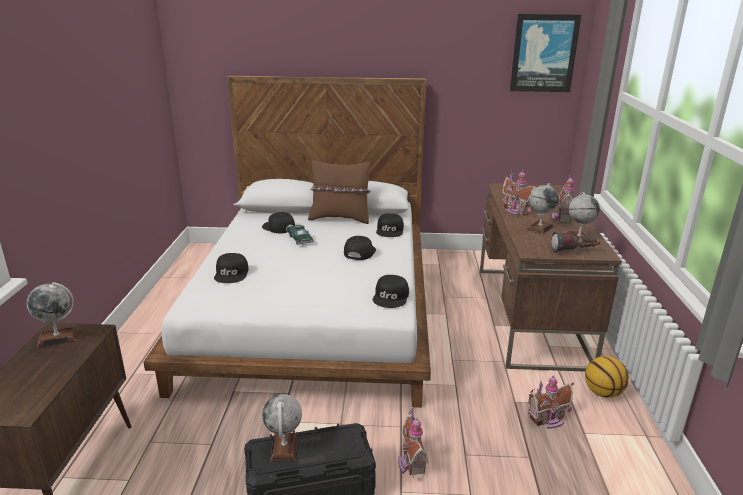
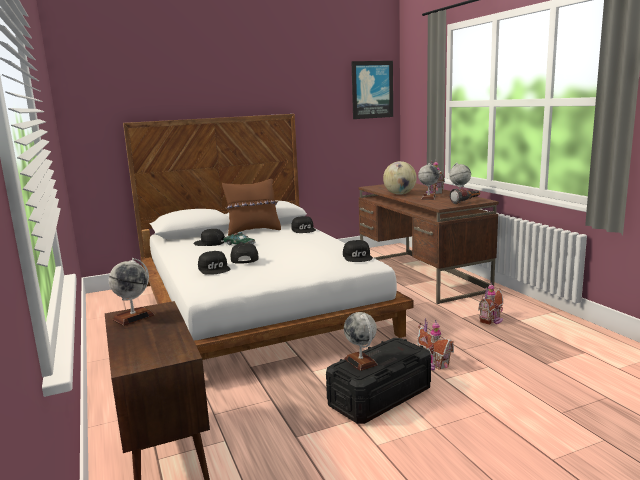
camera: 25 degrees left, 10 degrees down
black cap [344,236,376,260] -> black cap moved to [231,243,258,264]
toy house [502,169,536,216] -> globe [383,161,417,195]
basketball [585,356,629,398] -> none

